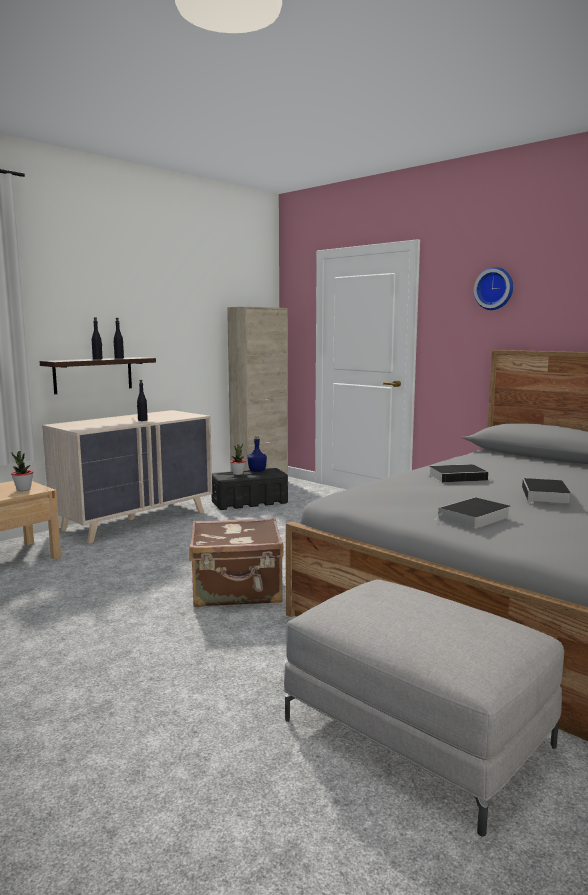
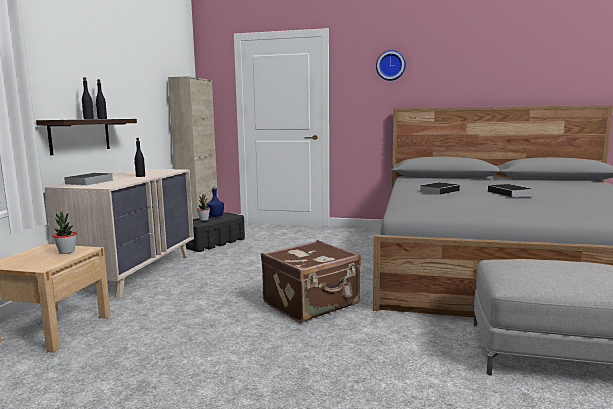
camera: 30 degrees left, 0 degrees up
book [434,497,511,529] -> book moved to [61,173,113,185]

